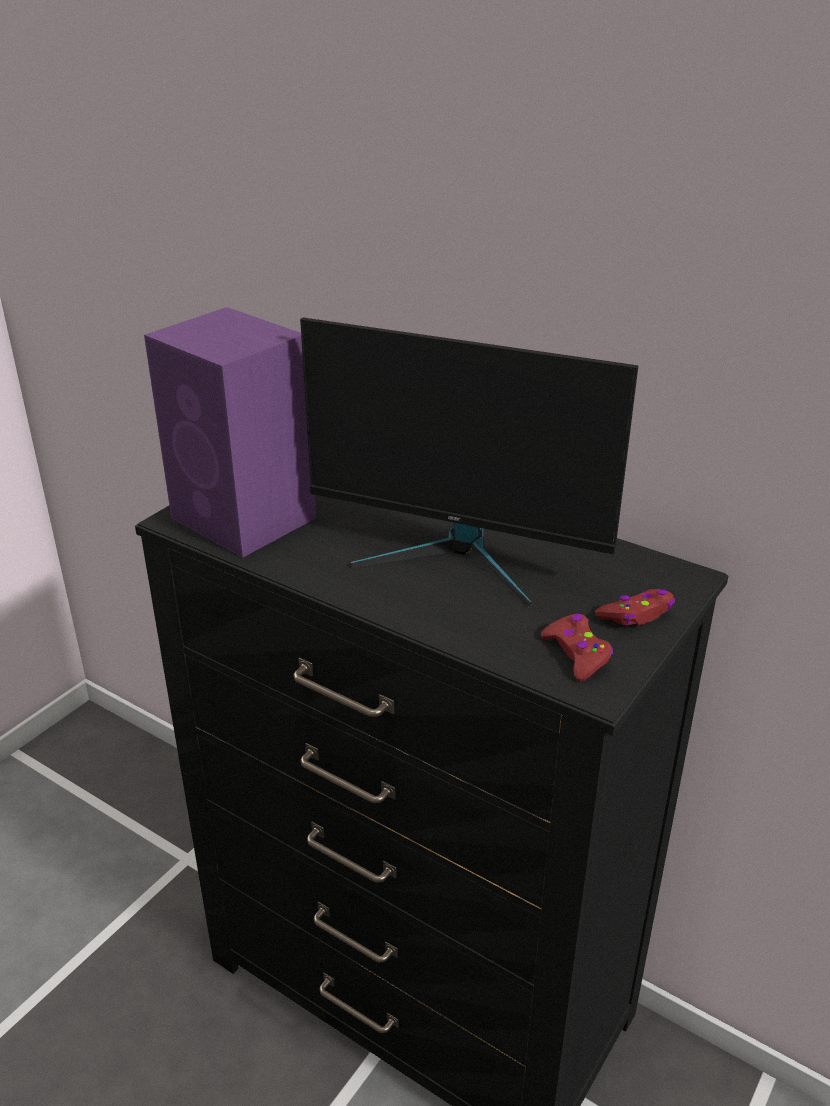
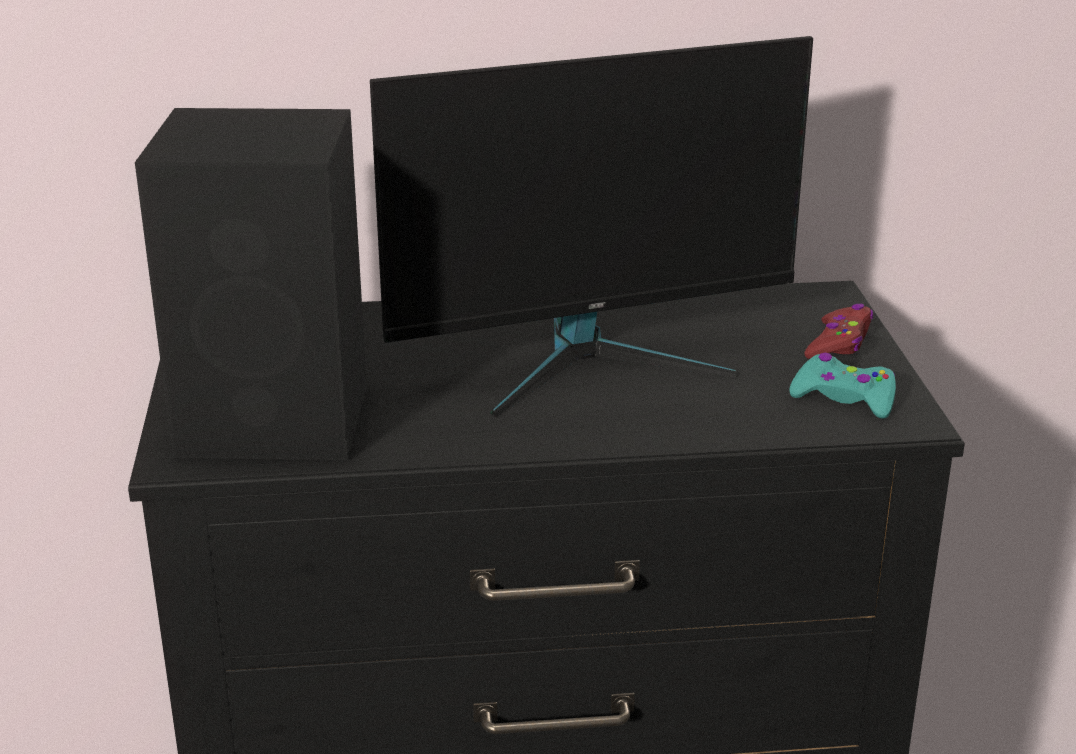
camera: 40 degrees left, 5 degrees down
purple speaker [144,307,316,558] -> black speaker [135,108,367,460]
red game controller [541,614,613,681] -> turquoise game controller [790,353,896,419]

